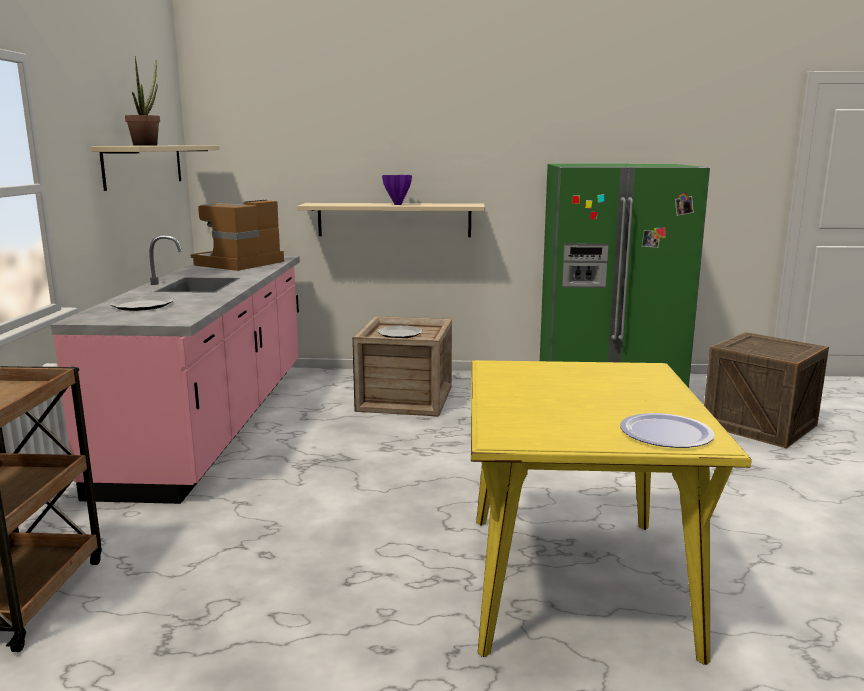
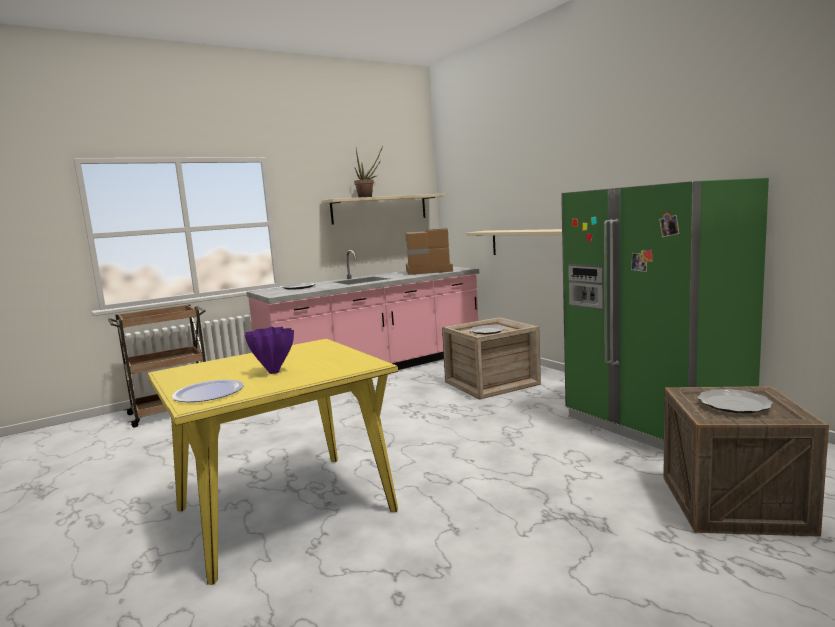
camera: 55 degrees right, 5 degrees down
purple vase [382,175,412,205] -> purple vase moved to [245,327,294,374]
none -> plate [698,389,773,413]

